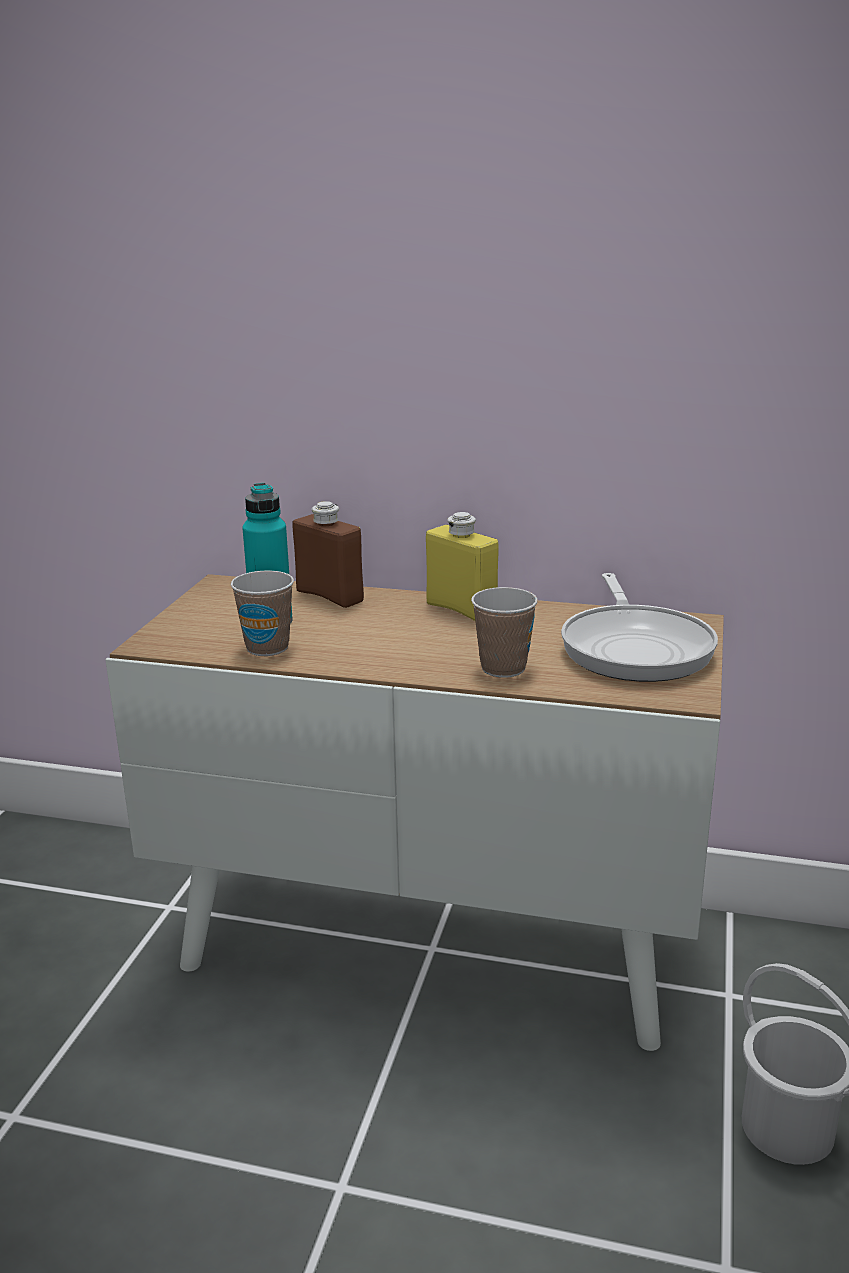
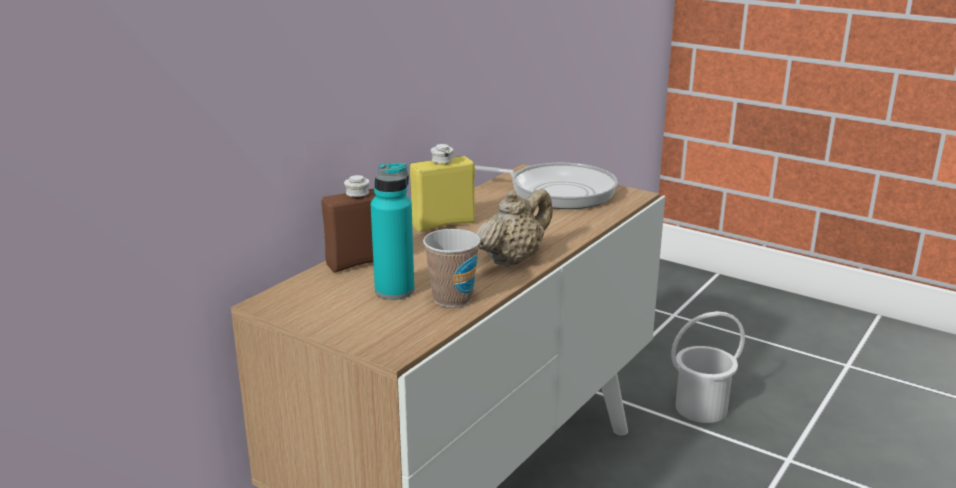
camera: 70 degrees left, 0 degrees up
cup [471,587,538,678] -> none
none -> beige teapot [476,189,553,267]

